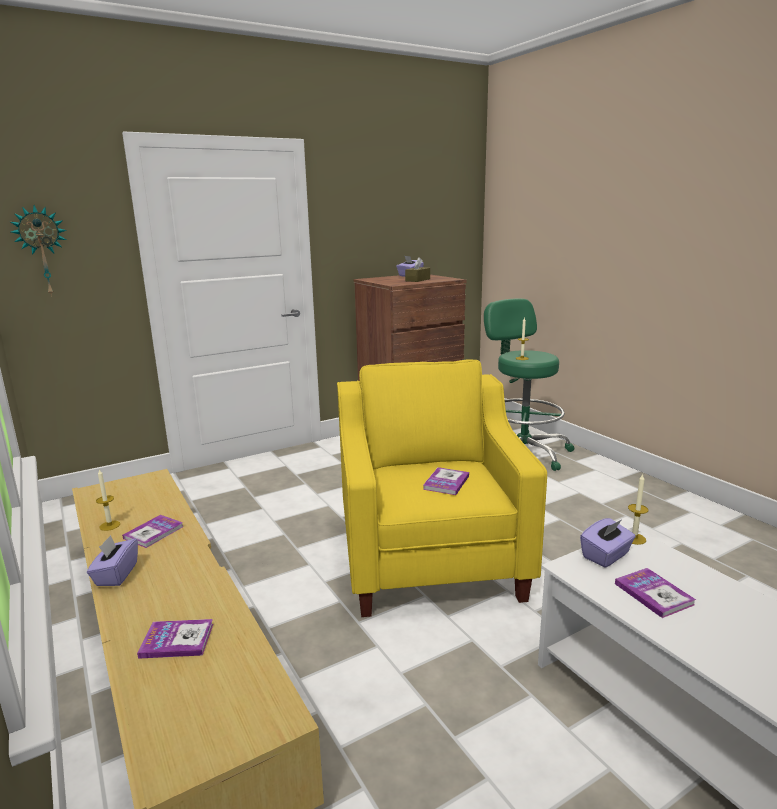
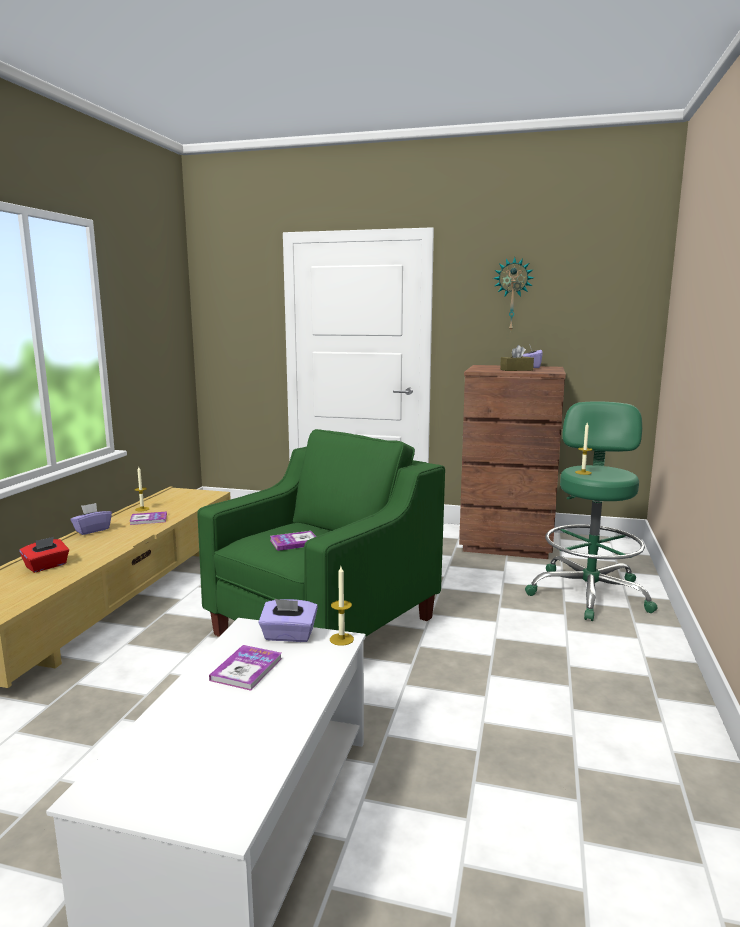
camera: 45 degrees right, 5 degrees down
wall clock [10,205,67,297] -> wall clock moved to [493,257,534,331]
book [137,619,213,659] -> red tissue box [19,537,69,573]
yellow armchair [337,359,547,617] -> green armchair [197,429,445,637]

